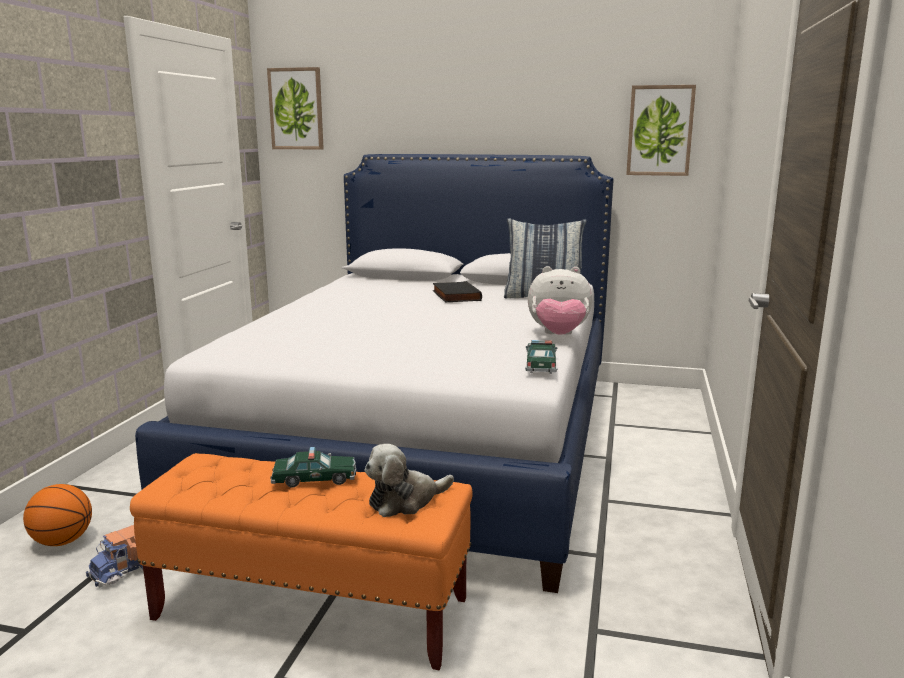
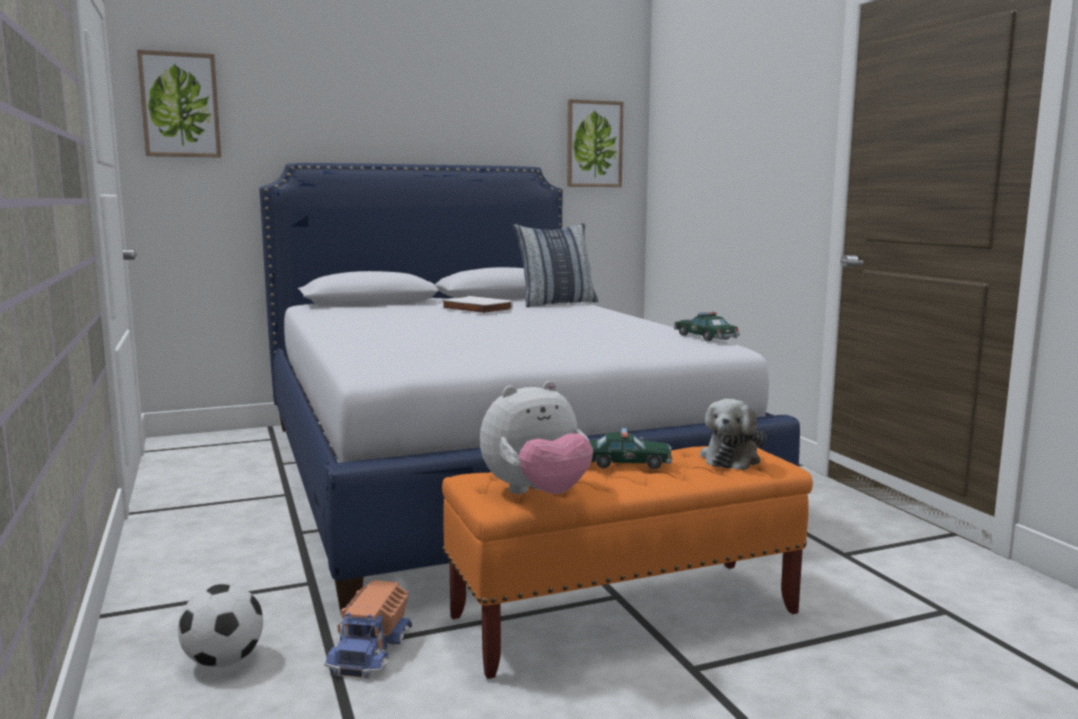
camera: 35 degrees left, 5 degrees down
basketball [23,484,92,546] -> football [178,584,263,667]
toy car [271,447,357,488] -> toy car turned 45 degrees clockwise [589,428,672,469]
black book [433,281,482,302] -> white book [441,296,513,314]
plush toy [528,266,592,335] -> plush toy moved to [480,381,593,494]

